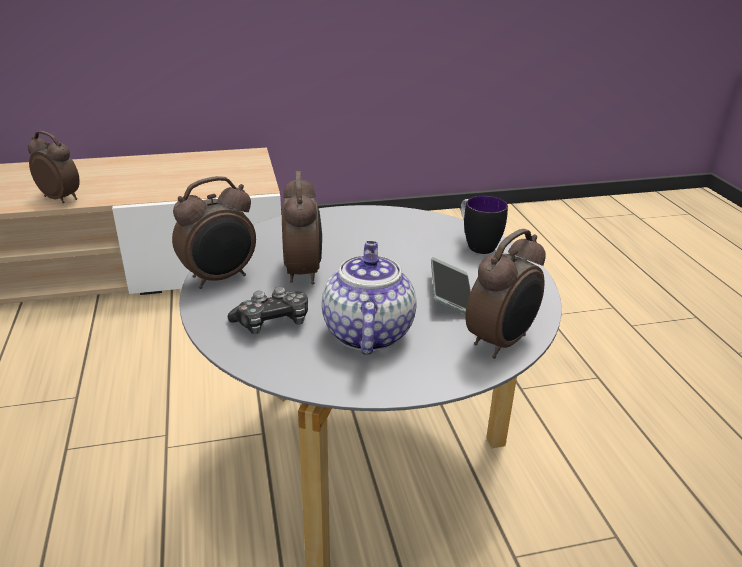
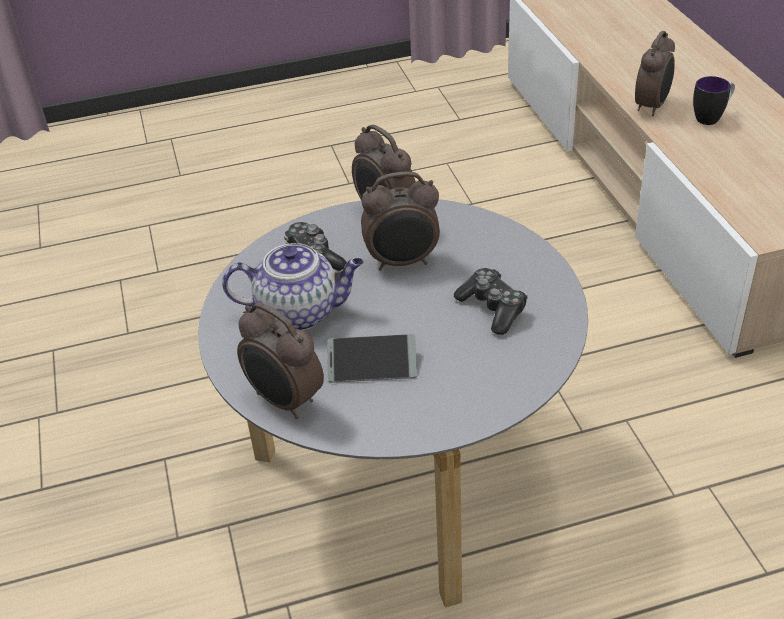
camera: 90 degrees right, 10 degrees up
mug [461,196,508,254] -> mug moved to [693,76,735,125]
none -> game controller [454,268,528,335]

